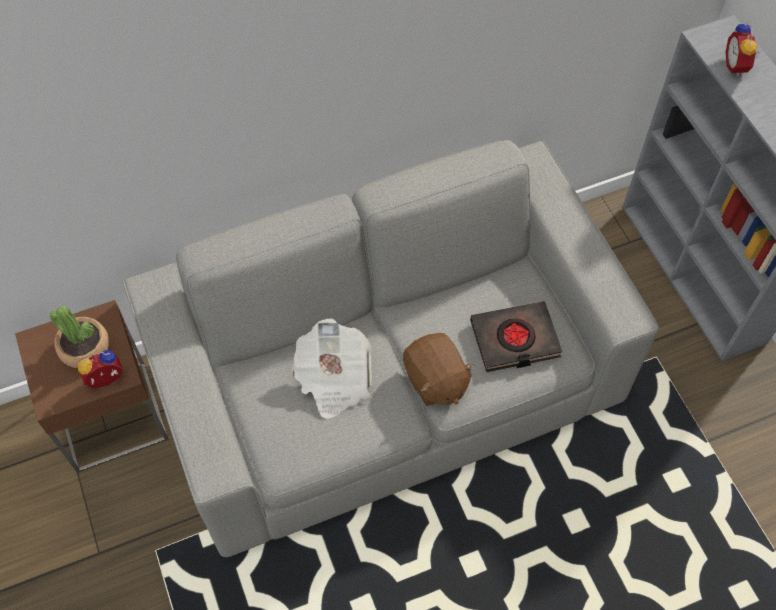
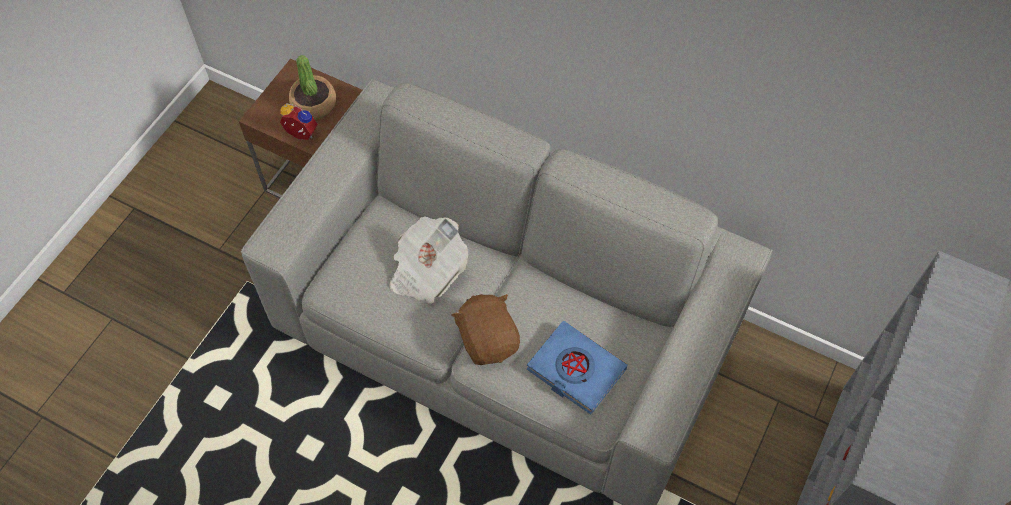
camera: 50 degrees right, 0 degrees up
brown plush toy [403,333,475,406] -> brown plush toy turned 135 degrees clockwise [452,294,520,365]
black book [470,301,562,372] -> blue book [527,321,627,415]
alarm clock [726,22,760,76] -> none

